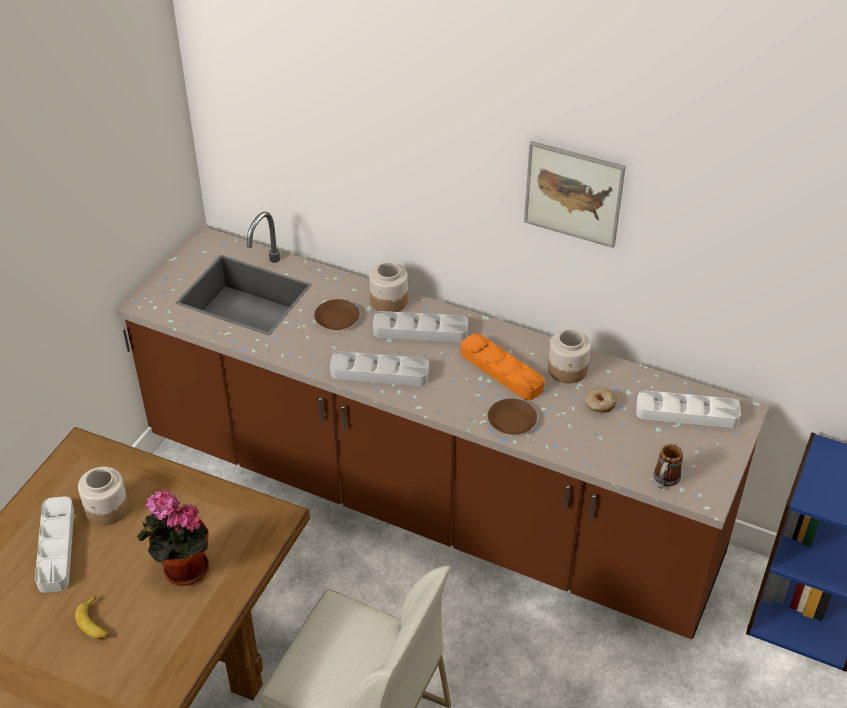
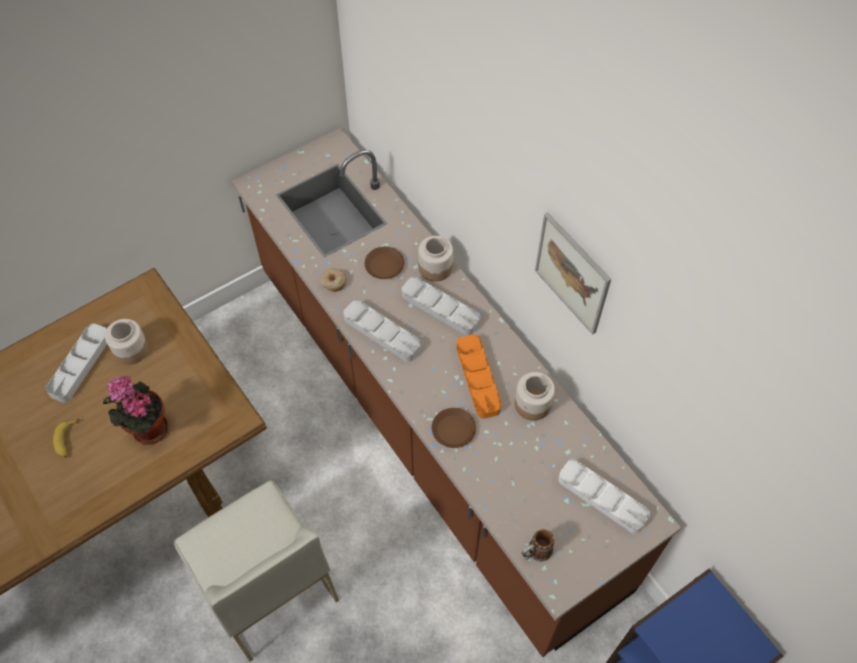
camera: 30 degrees right, 15 degrees up
donut [584,387,617,413] -> donut moved to [320,268,347,292]

